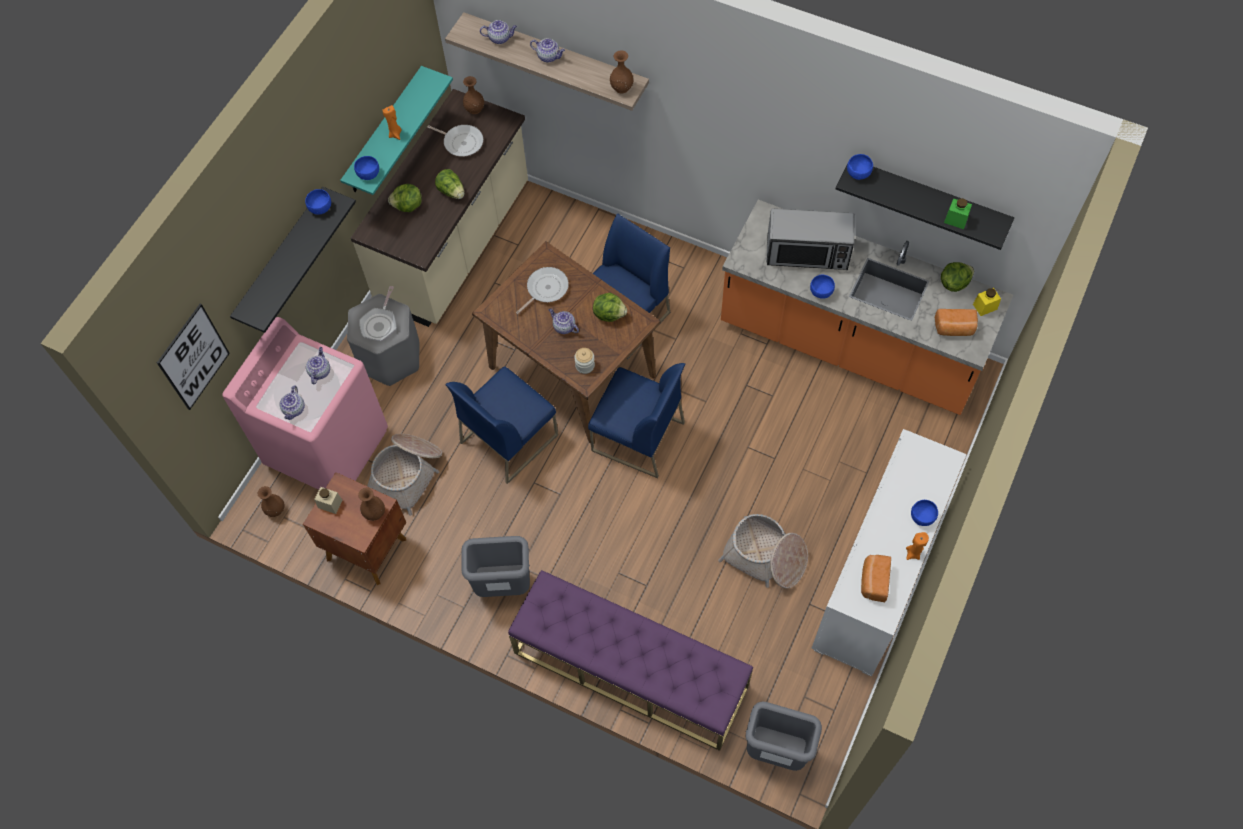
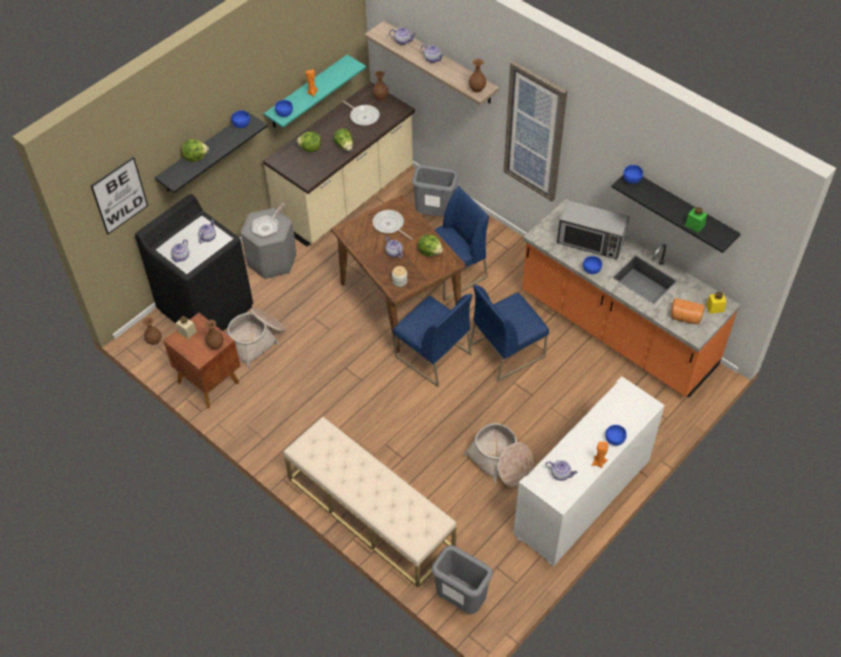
camera: 15 degrees right, 10 degrees down
pink washing machine [222,317,388,490] -> black washing machine [135,194,253,331]
blue chair [445,366,558,484] -> blue chair moved to [470,285,549,381]
grey trash can [461,536,530,597] -> grey trash can moved to [412,165,459,217]
purple bench [508,570,753,751] -> beige bench [284,416,456,587]
frying pan [516,267,569,314] -> frying pan turned 105 degrees counterclockwise [372,210,413,240]
bread [861,555,891,602] -> teapot [545,460,578,481]
lettuce [941,262,974,292] -> lettuce moved to [181,139,209,162]
none -> picture [503,60,567,202]

